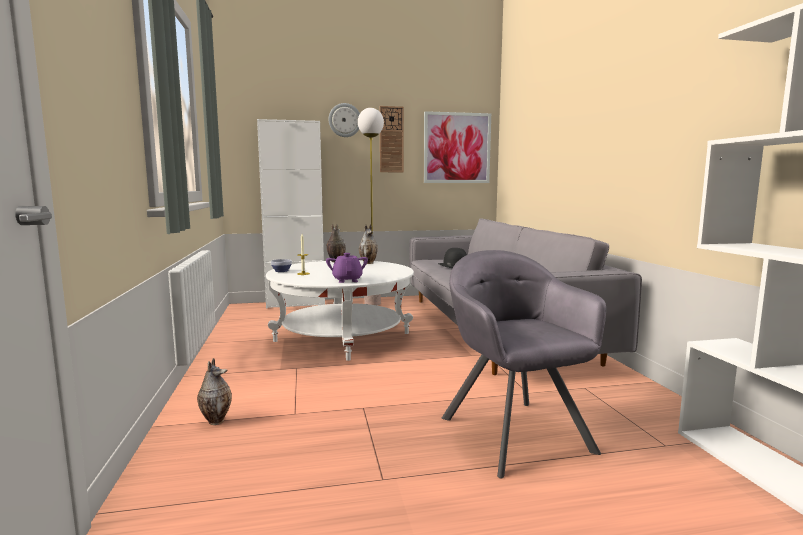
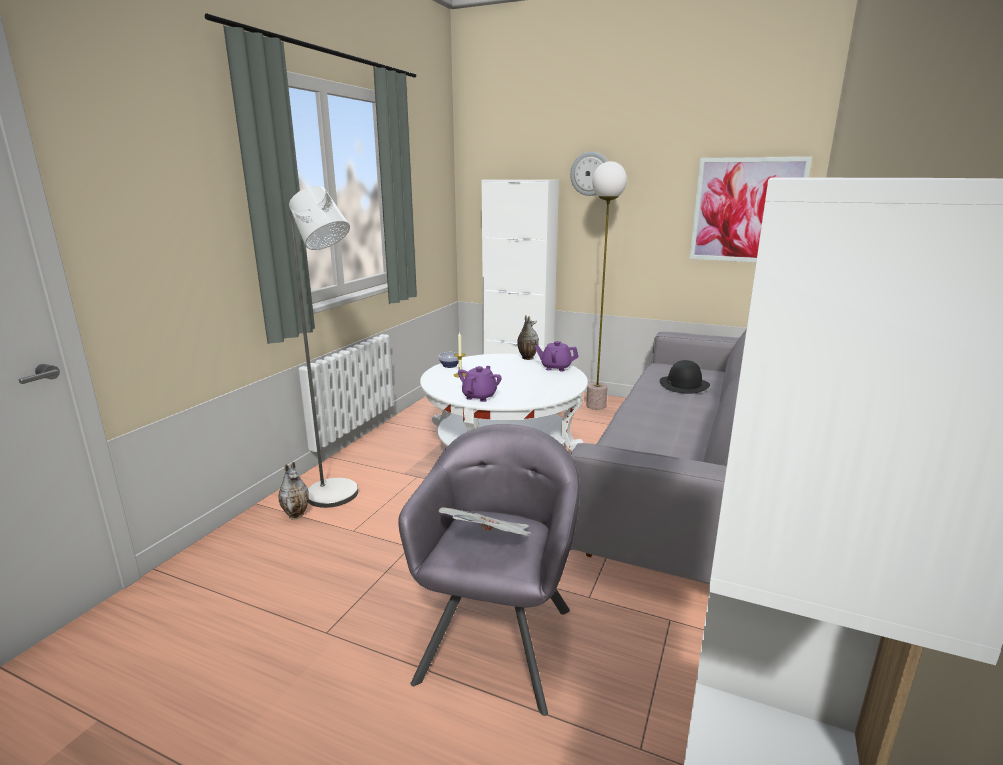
camera: 35 degrees right, 10 degrees up
vase [359,225,378,264] -> purple teapot [535,341,578,372]
wall clock [380,106,404,172] -> none
none -> grey floor lamp [289,186,358,508]
none -> newspaper [439,507,531,536]

